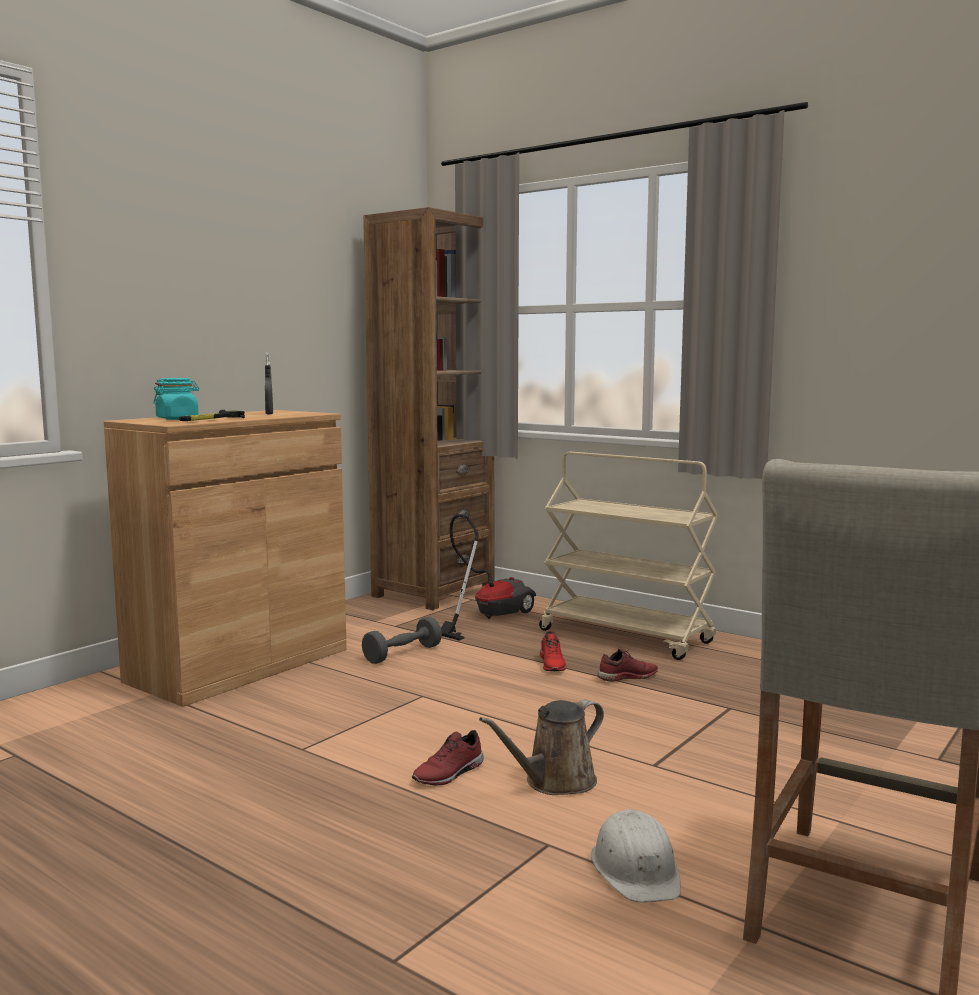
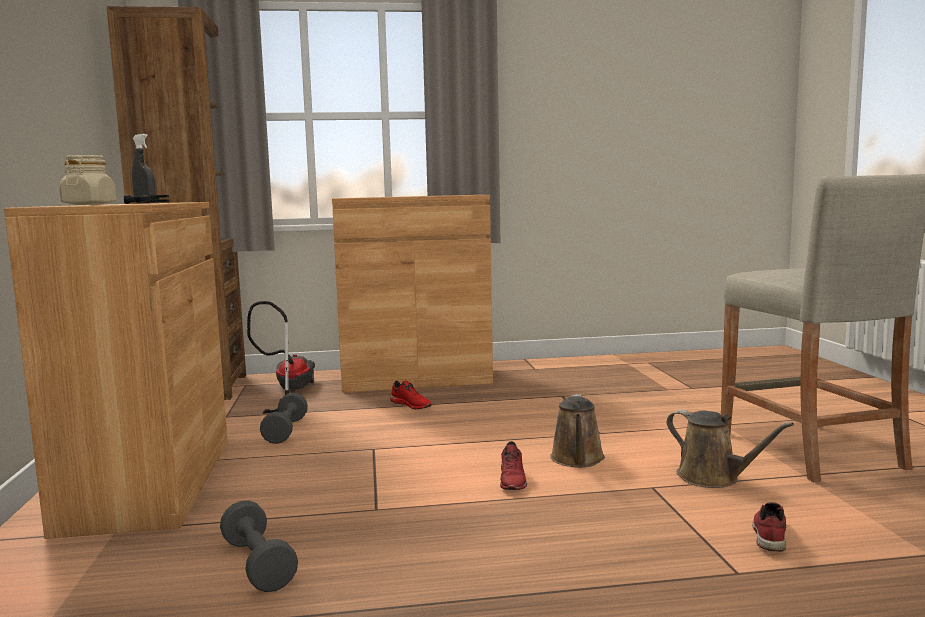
camera: 45 degrees left, 0 degrees up
turquoise jar [153,378,199,420] -> beige jar [59,155,116,205]
beige cart [539,452,718,660] -> brown cabinet [332,195,493,393]
white hard hat [591,809,681,902] -> brown watering can [667,410,794,488]
red shoe [597,649,658,682] -> red shoe moved to [752,502,786,552]
none -> grey dumbbell [220,500,298,592]

